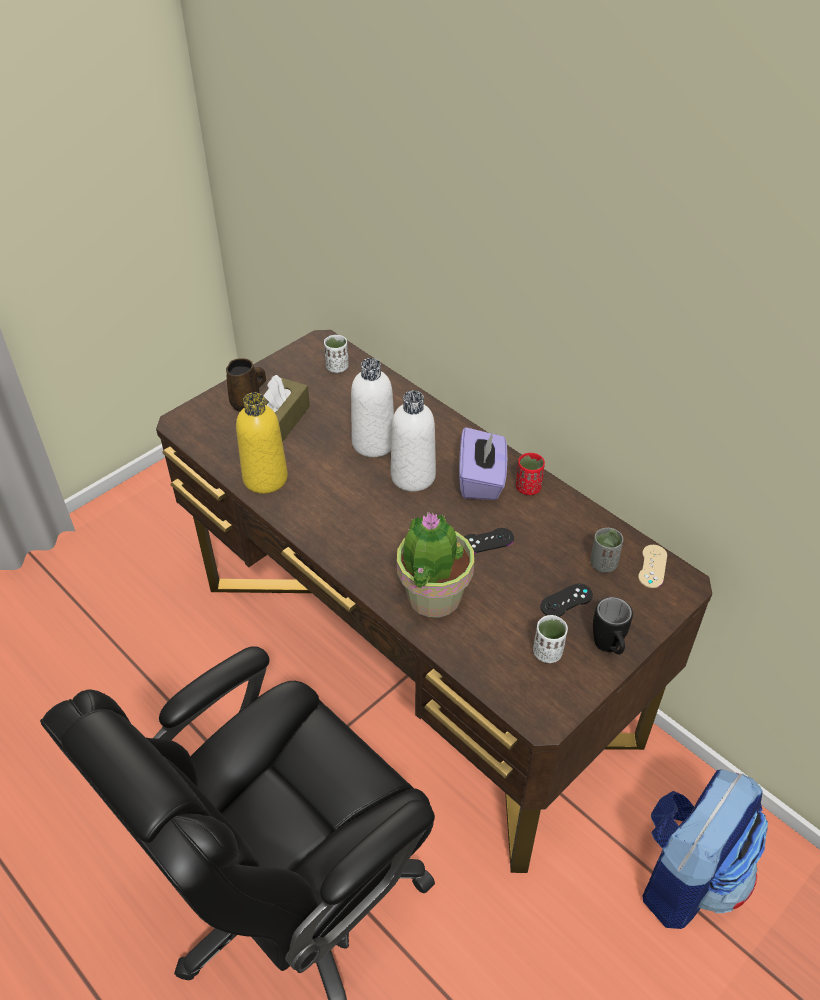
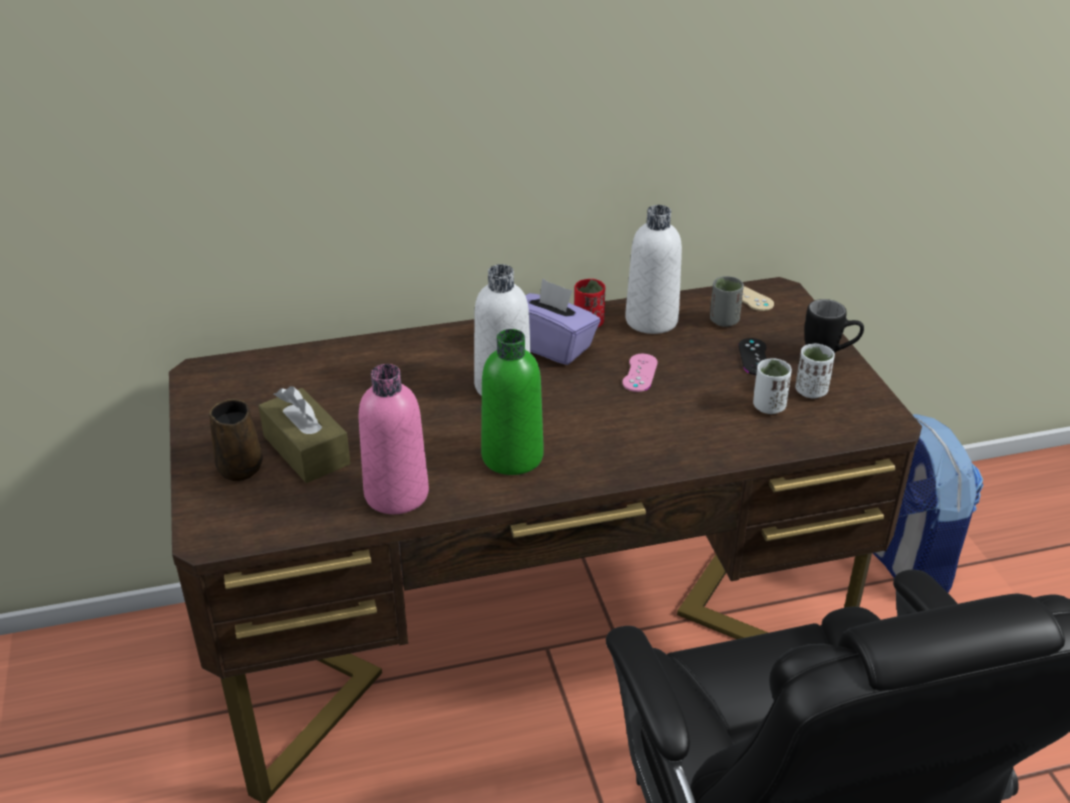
camera: 60 degrees left, 10 degrees down
yellow bottle [236,392,288,494] -> pink bottle [359,364,429,514]
white cup [324,335,348,373] -> white cup moved to [753,358,792,414]
white bottle [351,358,394,457] -> white bottle moved to [625,205,682,334]
potted plant [397,512,474,617] -> none
black game controller [464,528,514,553] -> pink game controller [622,354,658,392]
none -> green bottle [481,329,544,475]

